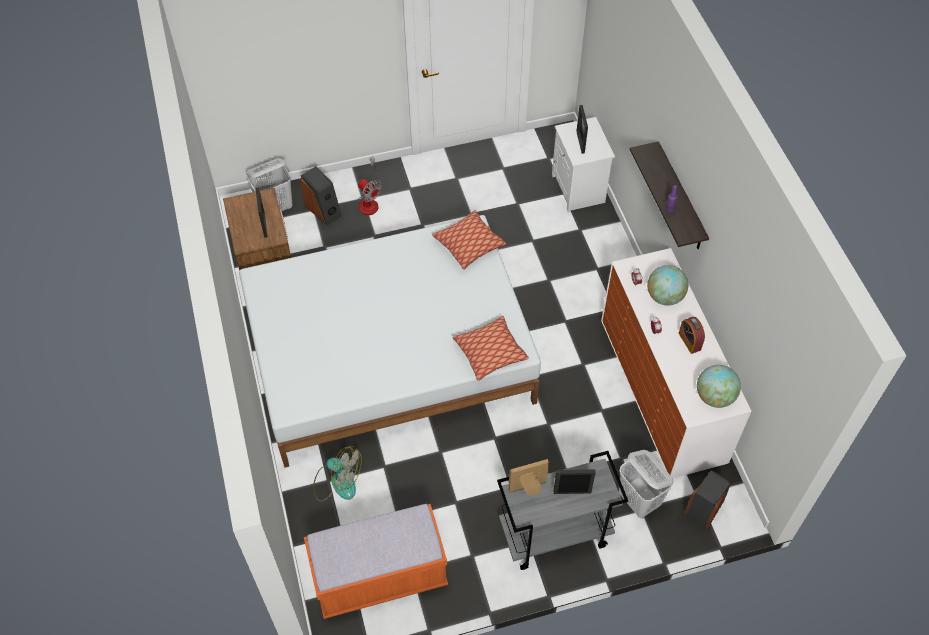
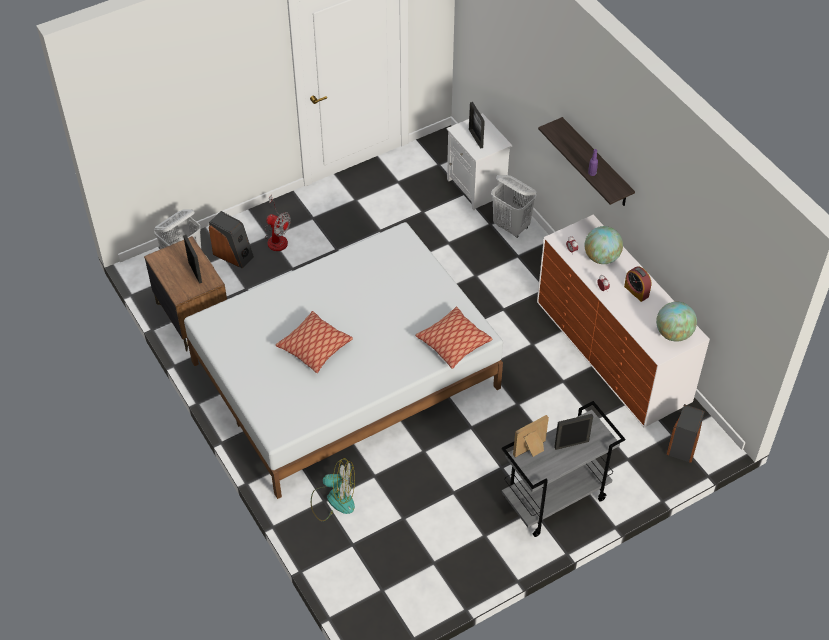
camera: 15 degrees left, 5 degrees down
orange bench [304,504,448,619] -> none
pillow [432,210,506,270] -> pillow moved to [276,311,353,373]
white laundry basket [619,450,674,519] -> white laundry basket moved to [491,175,537,238]

